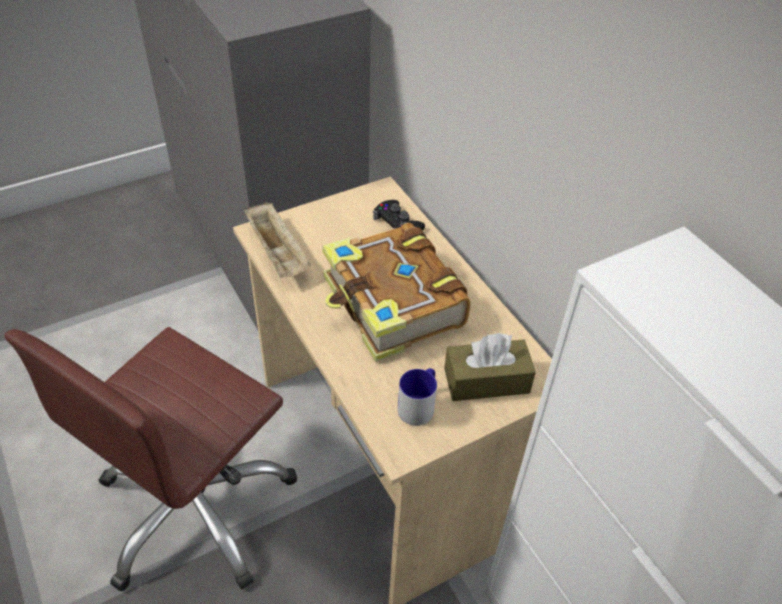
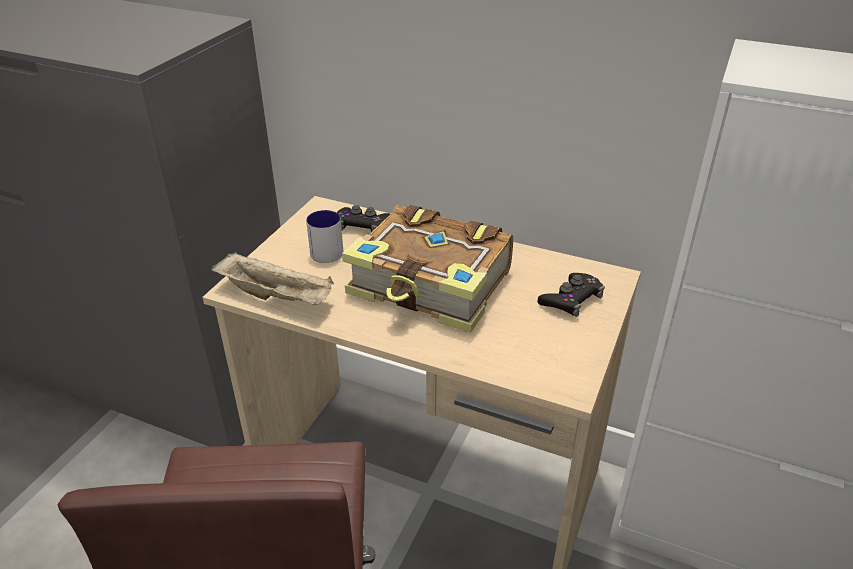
camera: 35 degrees left, 10 degrees down
mug [398,368,437,426] -> mug moved to [306,210,343,263]
brown tissue box [444,333,536,401] -> black game controller [538,273,605,317]

